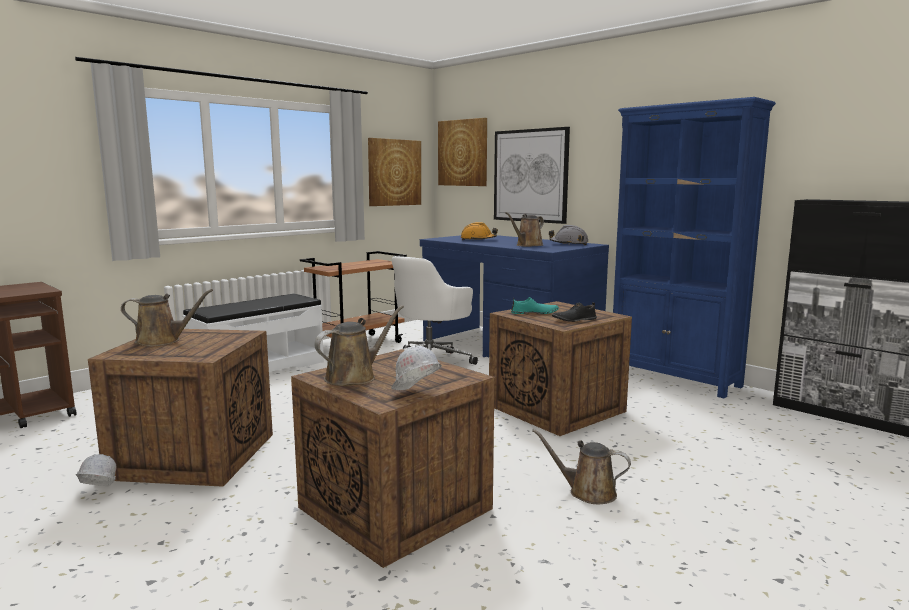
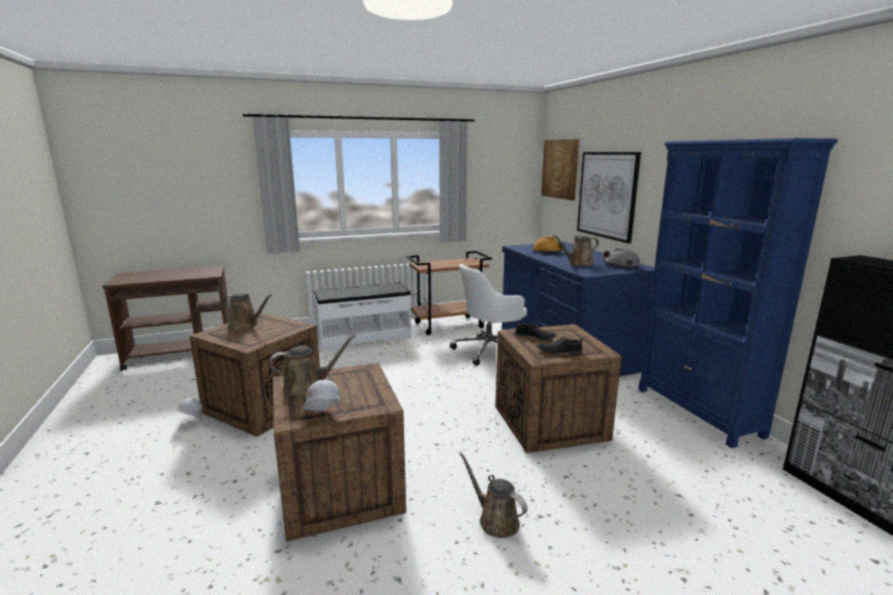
camera: 25 degrees right, 5 degrees up
picture [368,138,421,206] -> none
turquoise shoe [511,297,559,314] -> black shoe [515,321,556,340]

